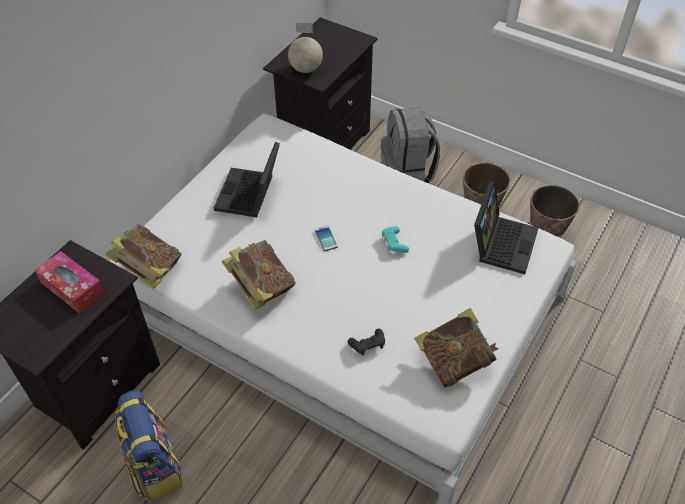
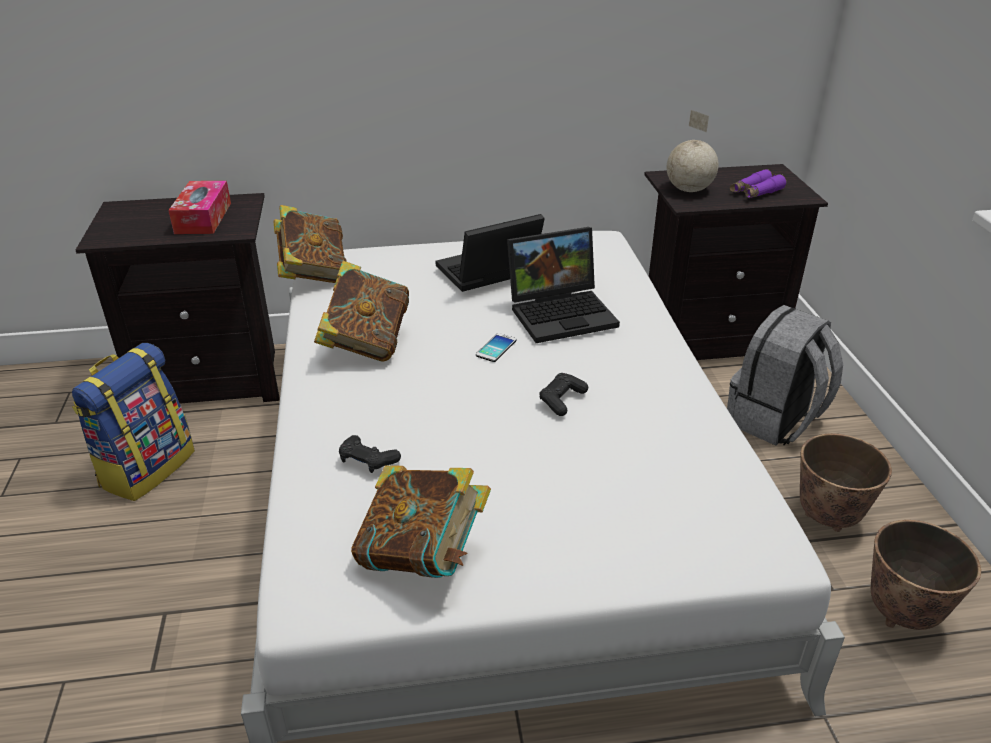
camera: 50 degrees right, 15 degrees down
turquoise game controller [382,226,409,253] -> black game controller [539,373,588,416]
laptop [474,182,539,274] -> laptop moved to [507,227,620,343]
none -> purple binoculars [730,169,787,198]

